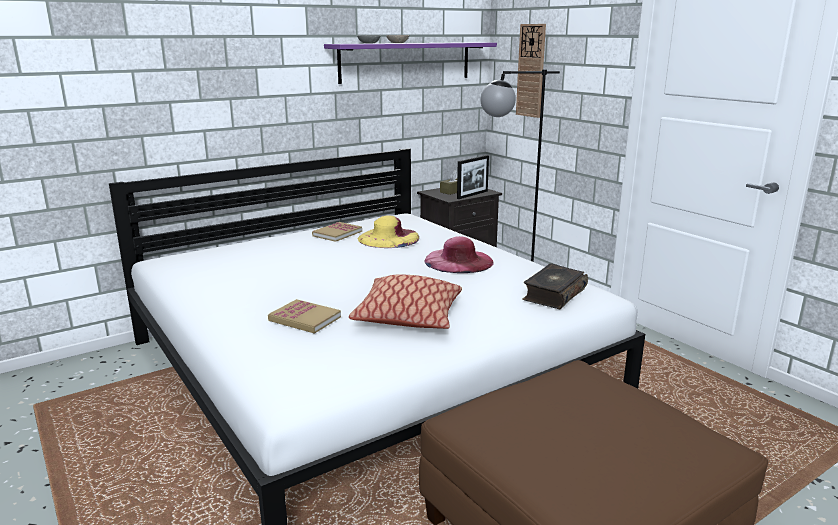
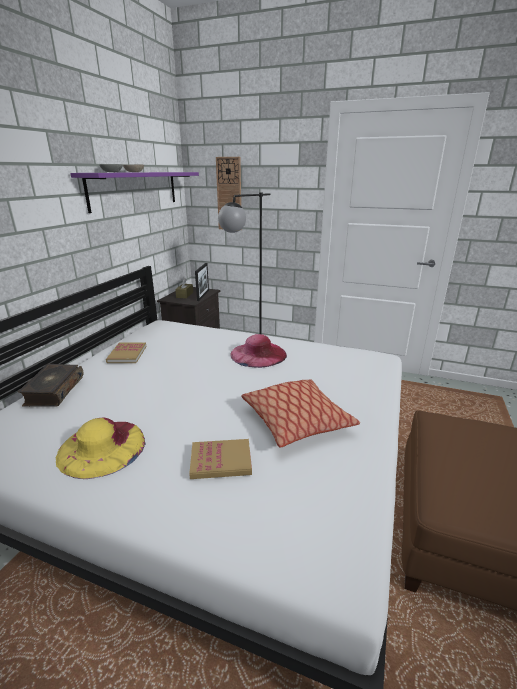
camera: 35 degrees left, 5 degrees up
yellow hat [358,215,419,248] -> yellow hat moved to [56,417,146,479]
book [522,263,588,309] -> book moved to [18,364,84,407]

